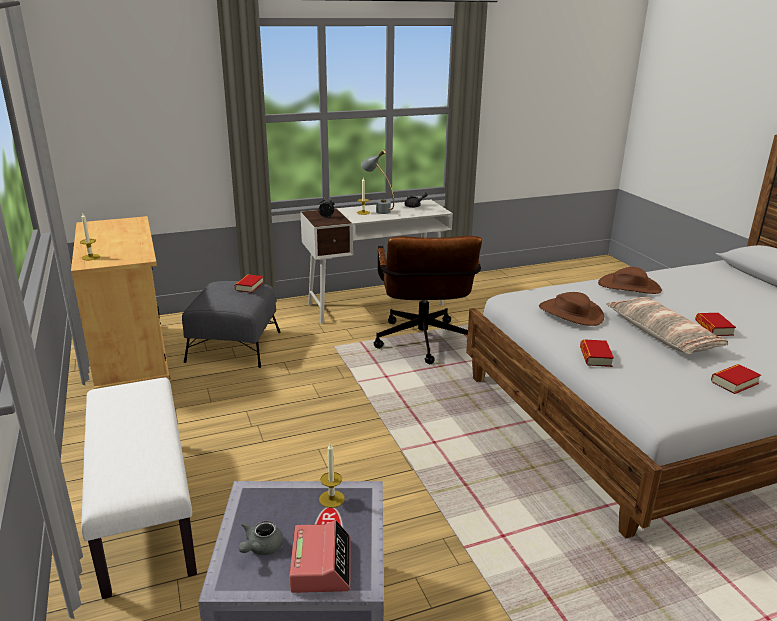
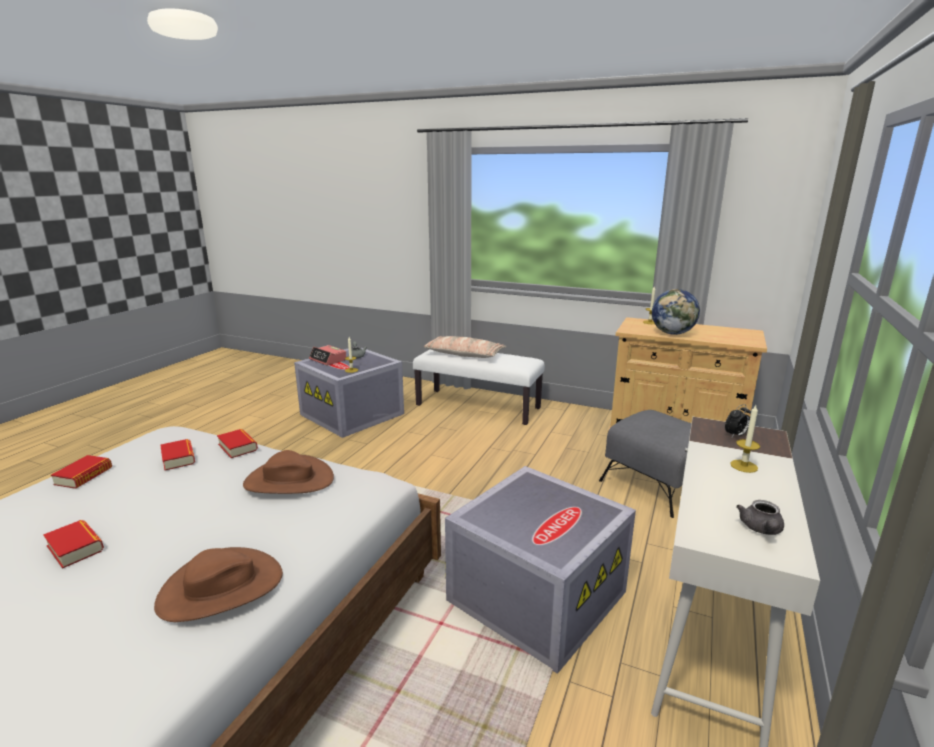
camera: 135 degrees right, 5 degrees down
book [235,274,264,293] -> book moved to [160,439,195,471]
grey table lamp [361,149,394,214] -> none
brown office chair [373,236,482,364] -> grey storage box [445,466,636,674]
pillow [606,297,729,354] -> pillow moved to [423,336,506,358]
none -> globe [652,289,700,335]

